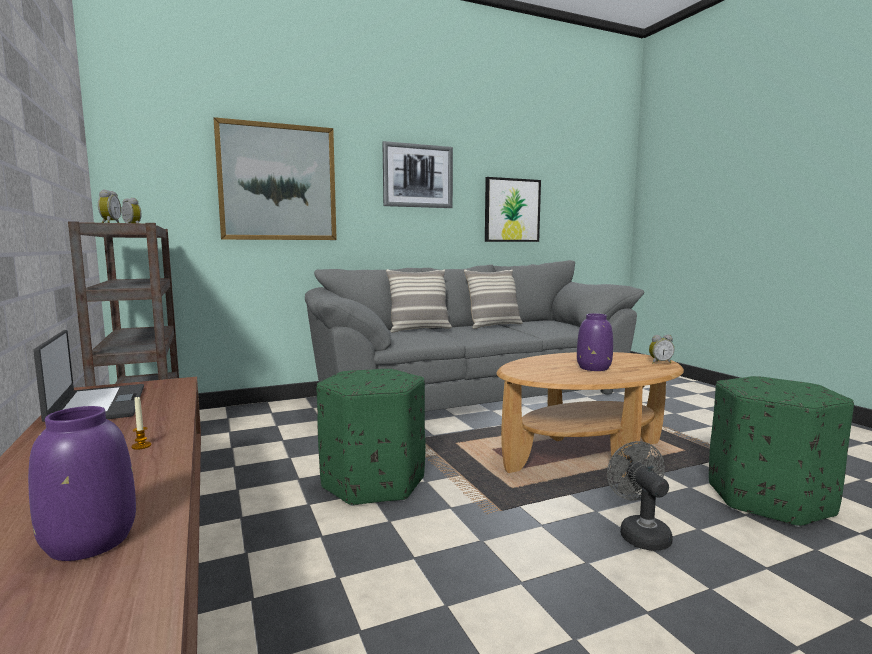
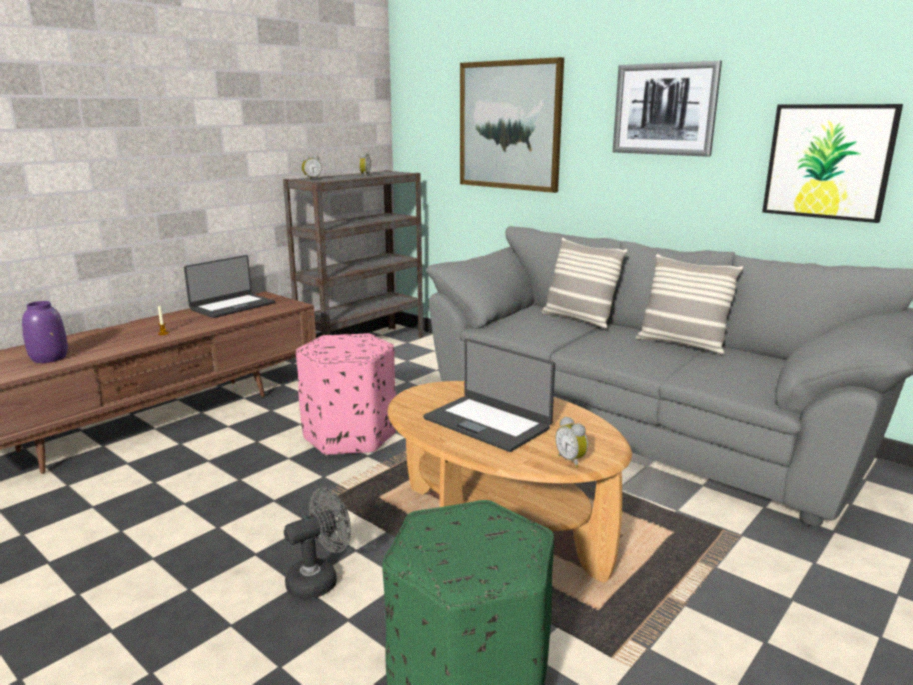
camera: 65 degrees right, 10 degrees up
green ottoman [316,369,426,506] -> pink ottoman [296,333,396,456]
purple vase [577,313,613,371] -> laptop [423,338,555,452]

